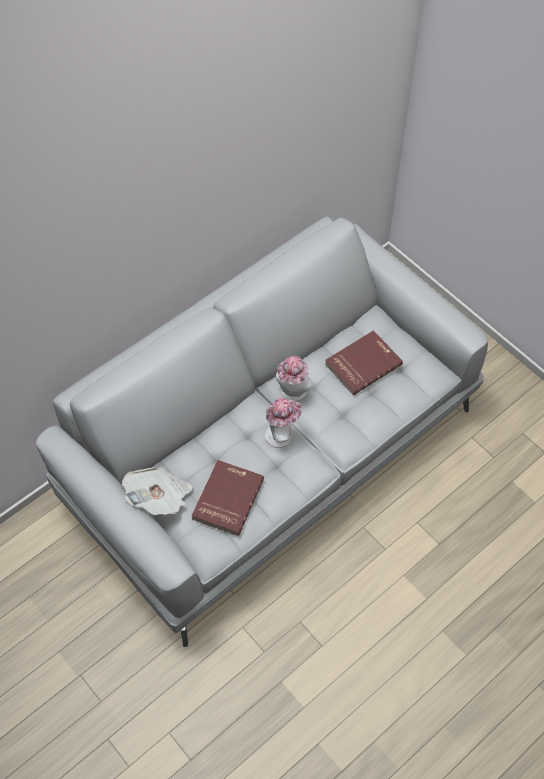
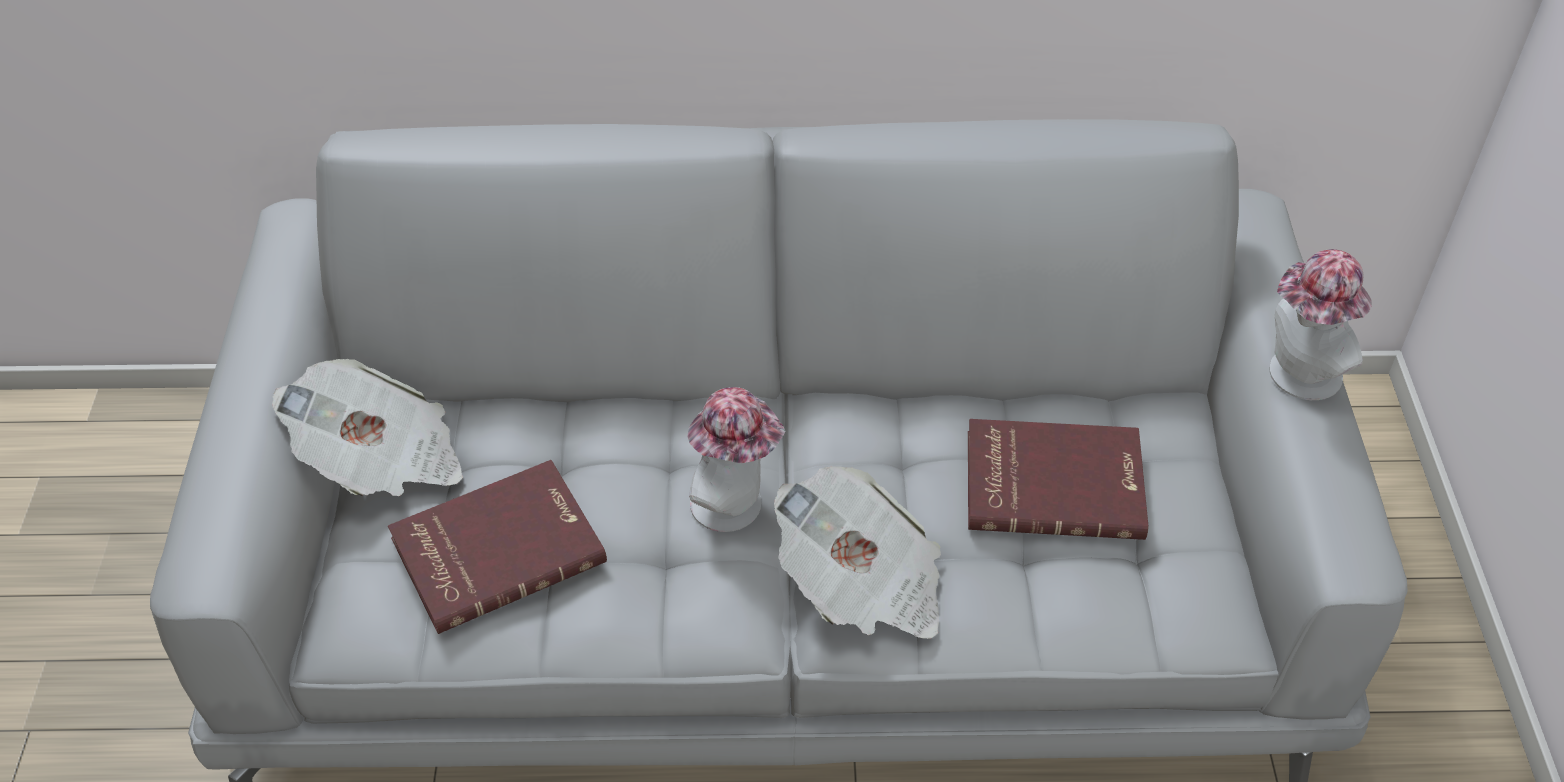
camera: 40 degrees right, 10 degrees down
hat [276,356,313,401] -> hat moved to [1269,249,1372,400]
none -> newspaper [774,466,941,639]

